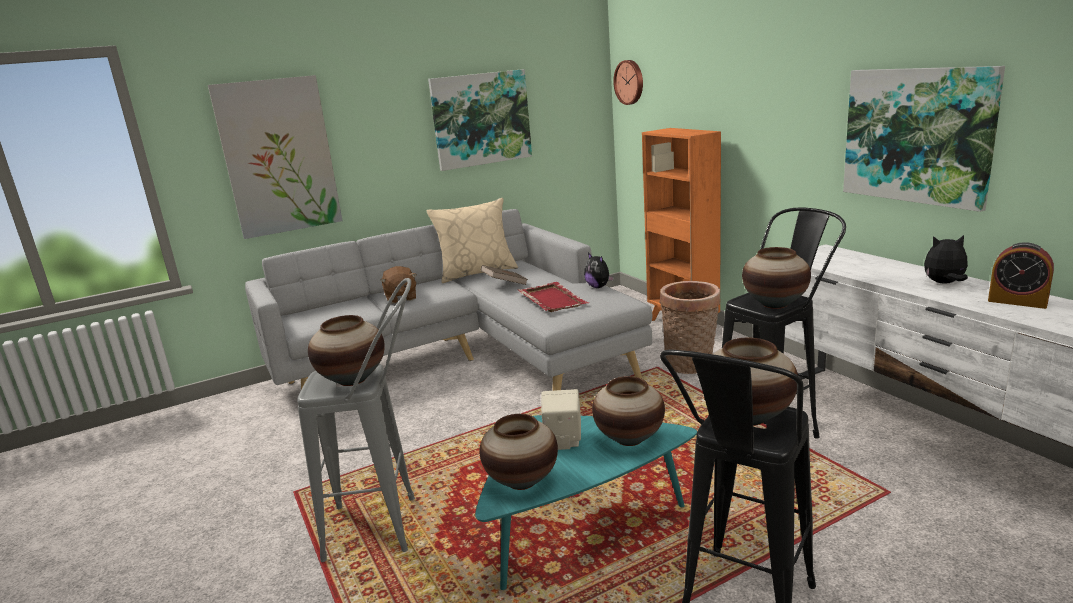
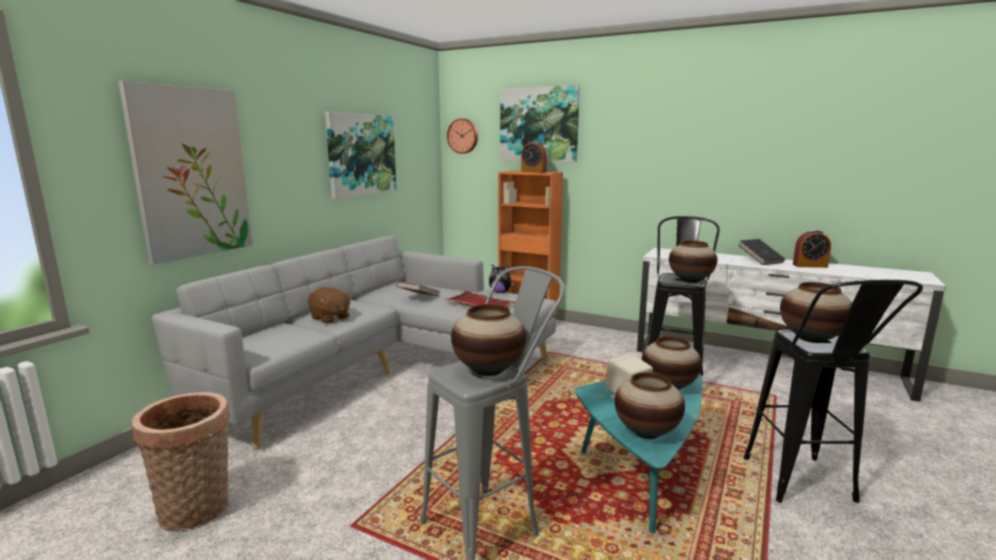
camera: 35 degrees left, 5 degrees down
beige pillow [426,198,518,283] -> none
basket [659,281,721,374] -> basket moved to [132,392,230,531]
picture [843,66,1005,212] -> picture moved to [500,85,580,162]
plush toy [924,235,968,283] -> black book [738,239,785,265]
none -> alarm clock [521,141,547,173]

